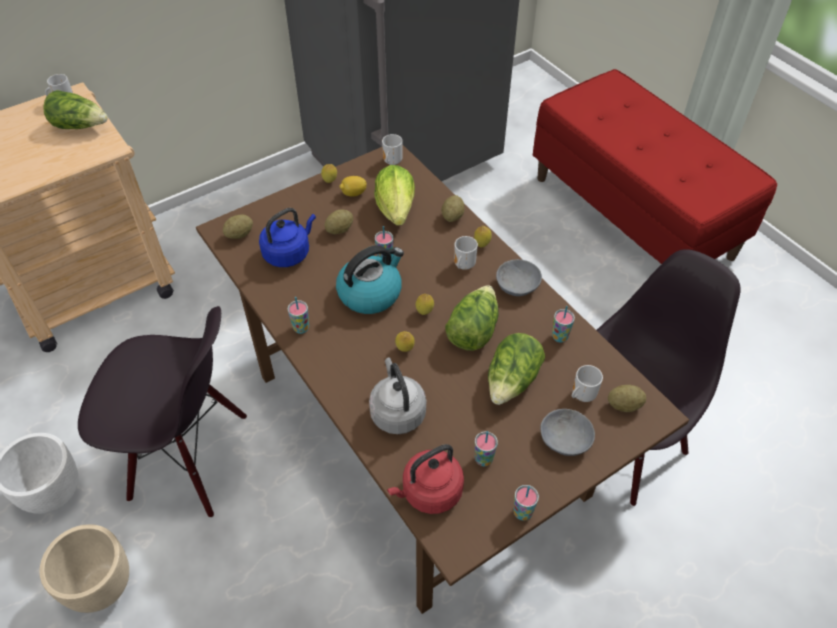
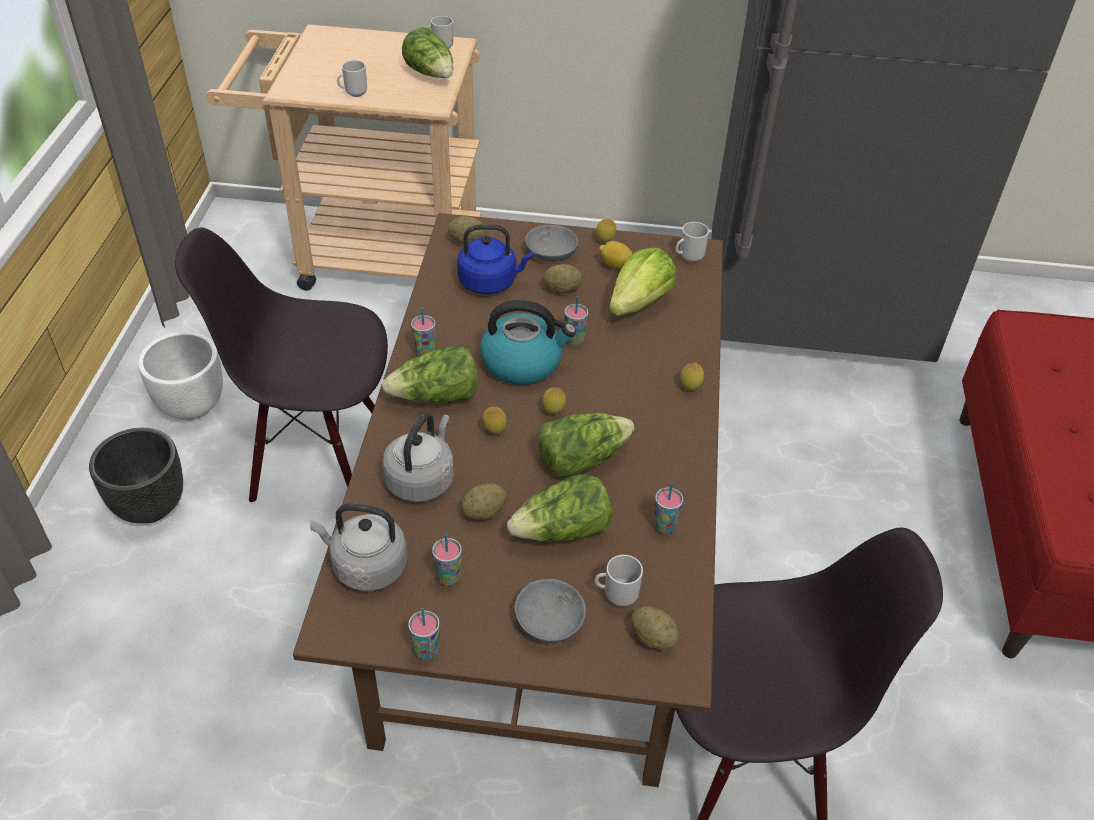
camera: 40 degrees right, 5 degrees down
beige planter [39,524,129,613] -> black planter [89,428,183,523]
black chair [78,306,247,518] -> black chair turned 135 degrees clockwise [175,228,388,503]
red kettle [387,444,464,514] -> grey kettle [310,503,407,591]
potato [441,195,465,222] -> potato moved to [461,483,507,520]
mug [454,236,478,270] -> mug moved to [337,60,367,97]
grey bowl [496,259,542,296] -> grey bowl moved to [525,225,578,262]
none -> lettuce [382,346,478,403]

